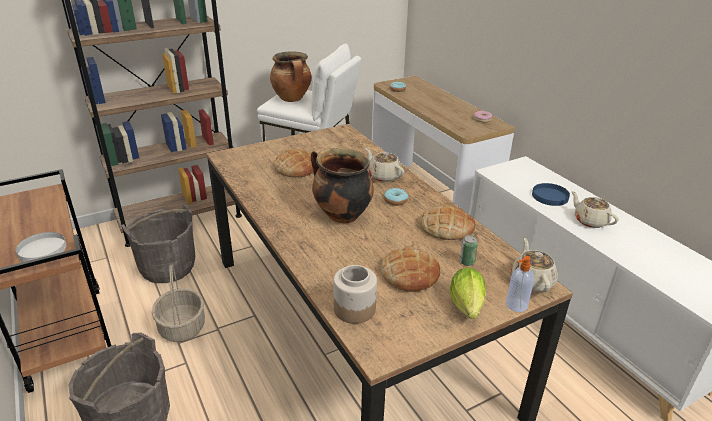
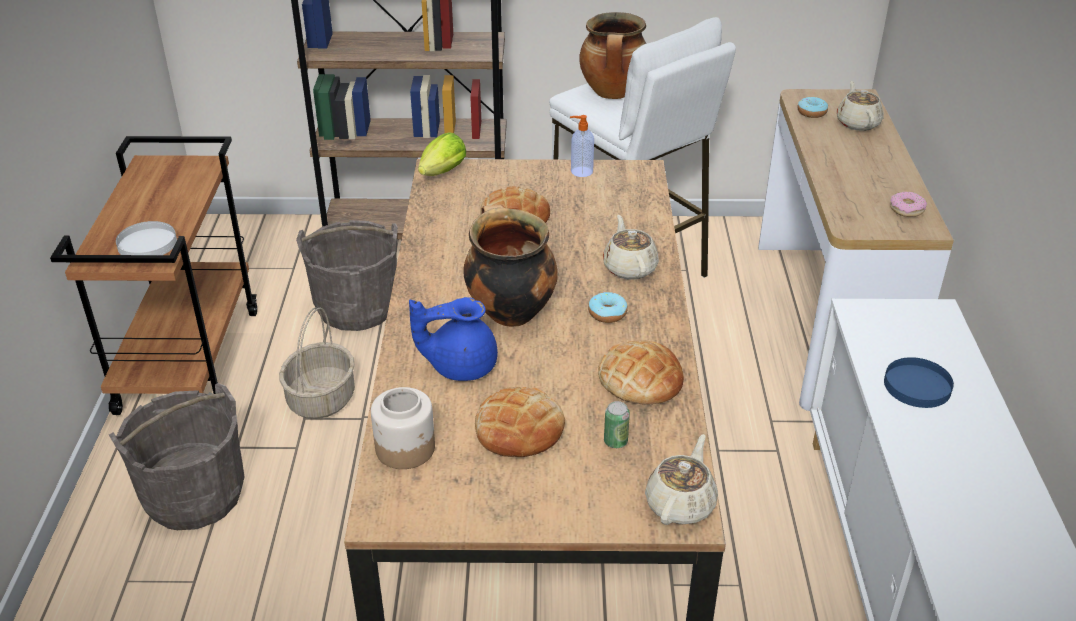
camera: 30 degrees right, 5 degrees up
lettuce [450,267,486,319] -> lettuce moved to [418,132,466,176]
soap dispenser [506,256,534,312] -> soap dispenser moved to [570,115,594,177]
beige teapot [571,191,619,228] -> beige teapot moved to [837,81,884,131]
none -> blue teapot [409,297,498,381]

